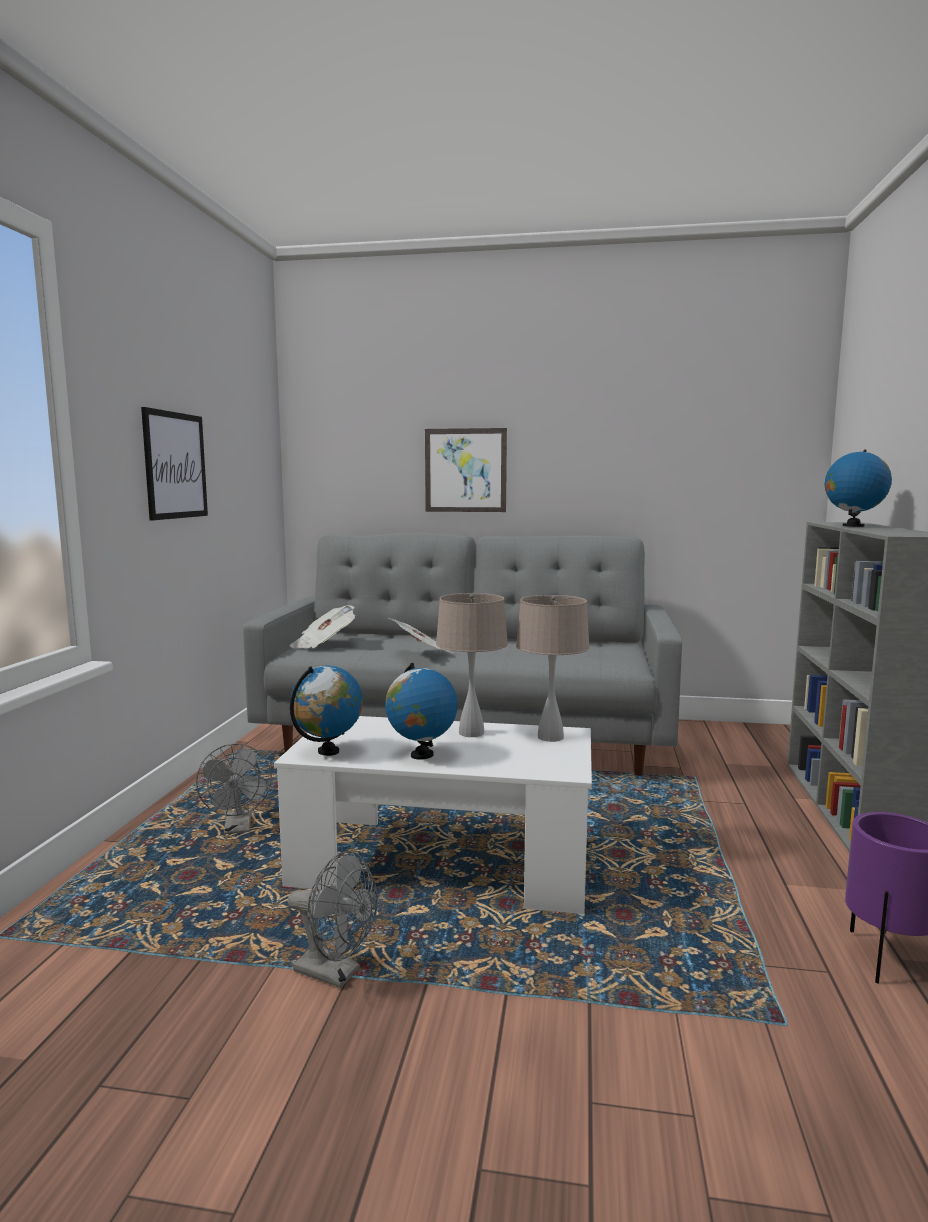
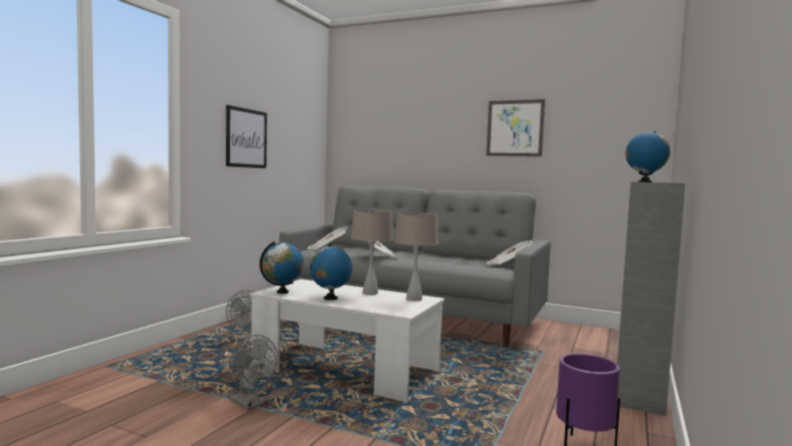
camera: 15 degrees right, 5 degrees down
picture [425,428,507,512] -> picture moved to [486,99,545,157]
none -> newspaper [486,240,533,265]

